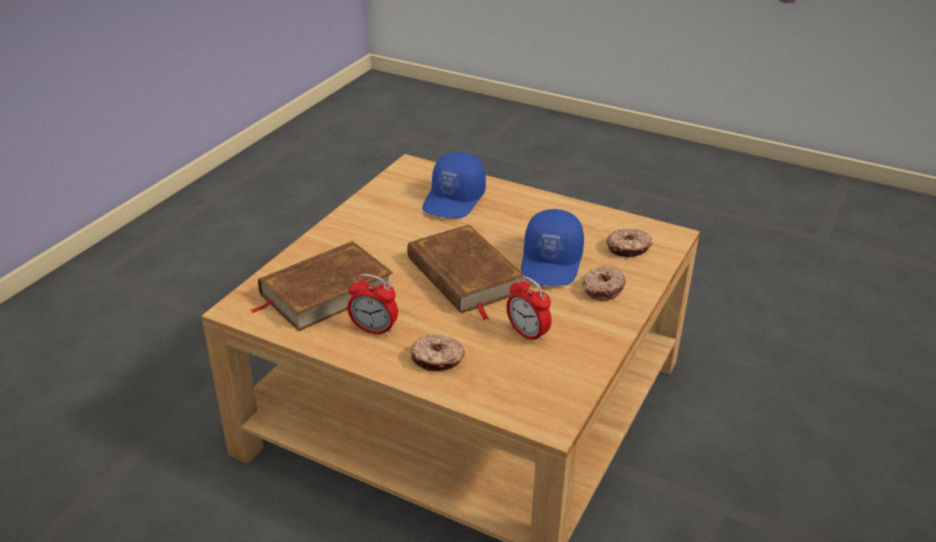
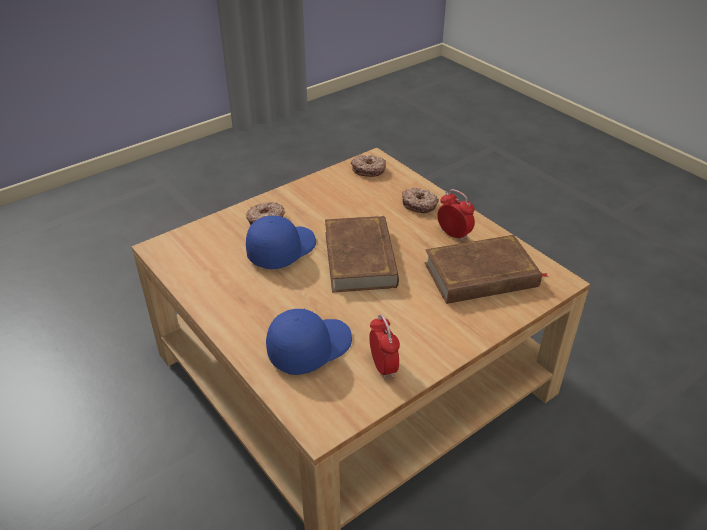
camera: 155 degrees left, 5 degrees up
alarm clock [506,276,552,344] -> alarm clock moved to [369,315,400,380]
donut [607,228,653,257] -> donut moved to [351,155,386,177]

